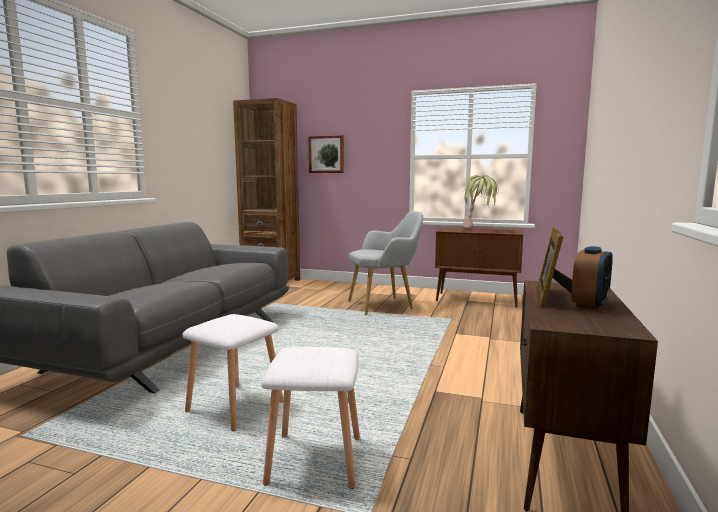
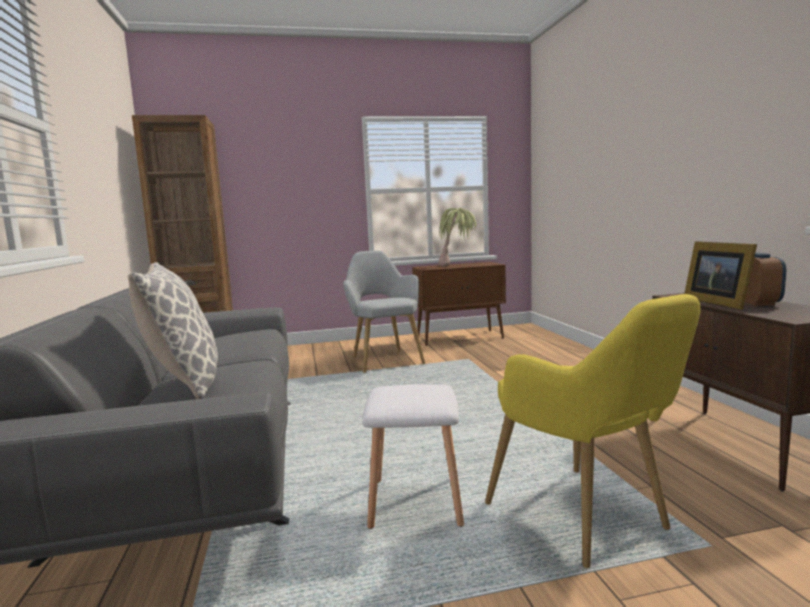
camera: 30 degrees left, 0 degrees up
white stool [261,347,360,489] -> yellow armchair [485,294,701,568]
picture [308,135,344,173] -> none
grey armchair [348,211,423,315] -> grey armchair turned 60 degrees counterclockwise [343,250,425,373]
none -> pillow [127,262,218,399]

